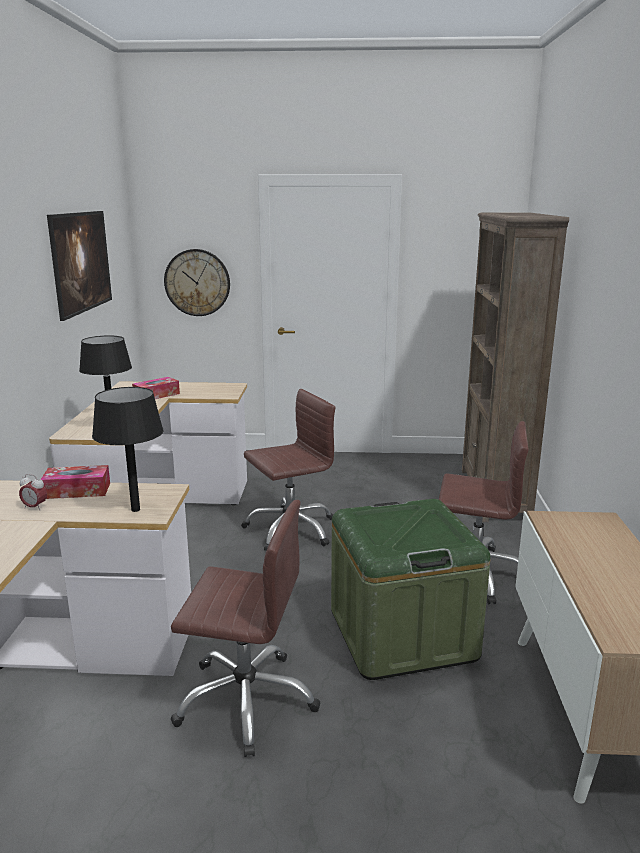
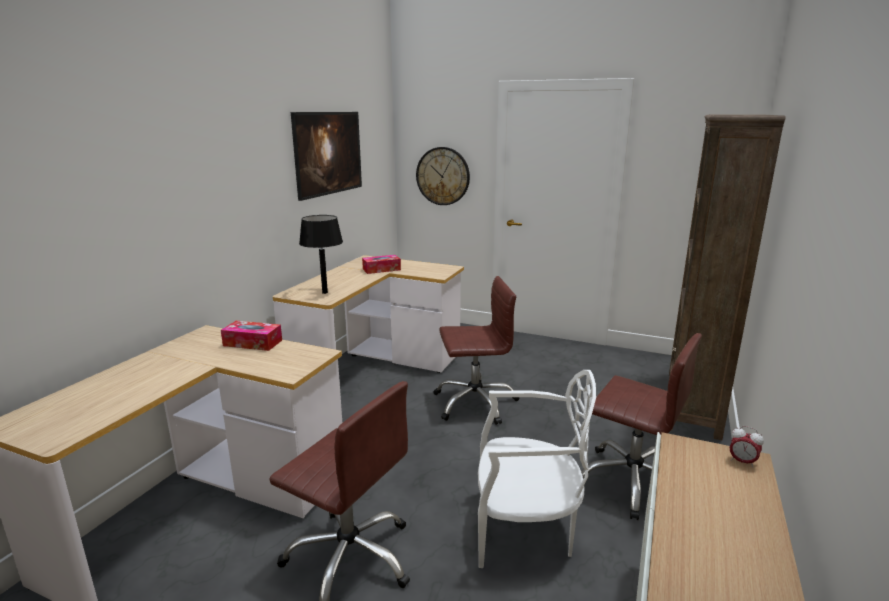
camera: 20 degrees right, 0 degrees up
alarm clock [19,474,47,510] -> alarm clock moved to [730,426,764,468]
black table lamp [92,387,163,512] -> none
green storage box [331,499,491,680] -> white chair [478,370,596,568]

